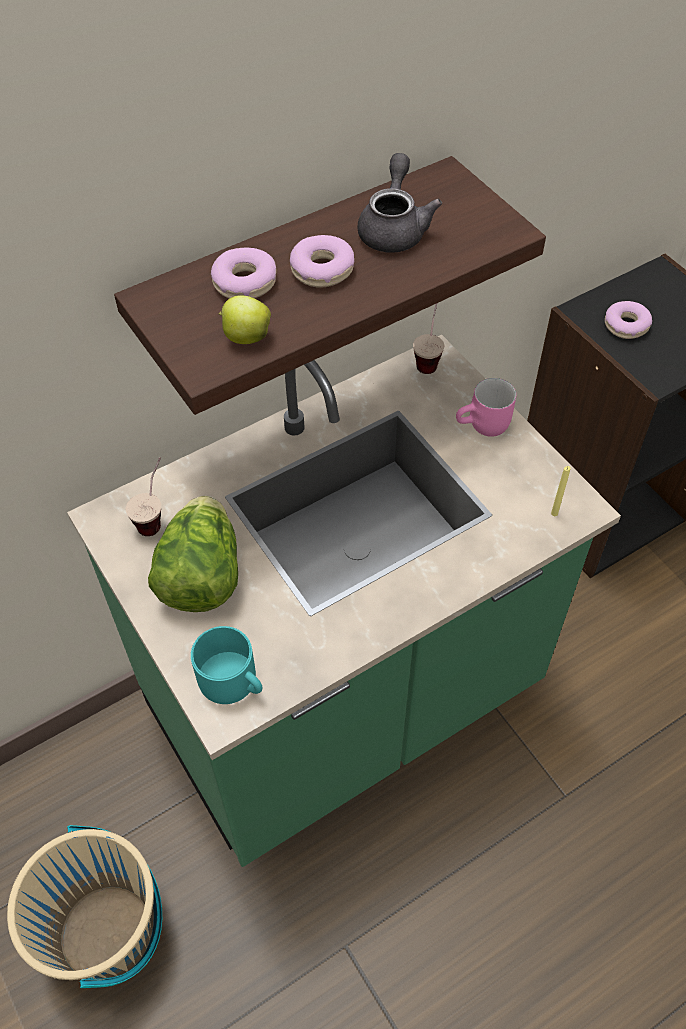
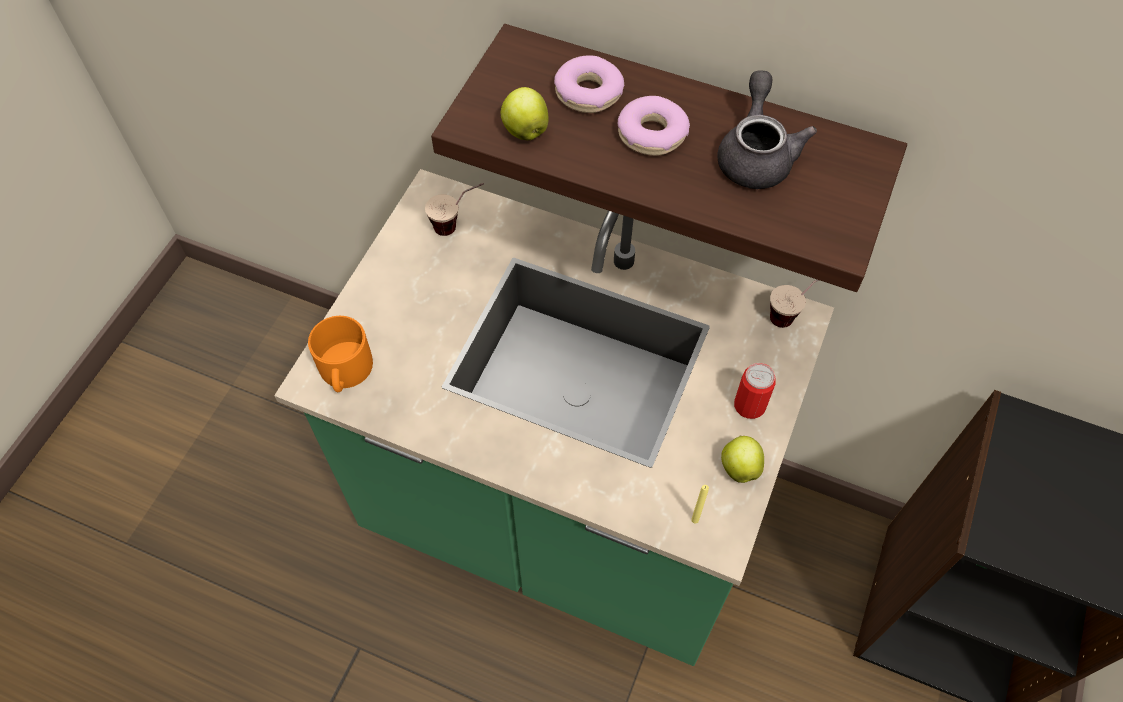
camera: 55 degrees right, 5 degrees up
beige bucket [7,825,162,988] -> none
lettuce [148,496,238,612] -> none
turquoise mug [191,626,262,704] -> orange mug [308,316,373,392]
grey teapot [357,153,442,253] -> grey teapot turned 60 degrees counterclockwise [717,70,817,189]
pink mug [456,378,516,437] -> can [734,363,776,419]
donut [605,301,652,339] -> none
none -> apple [721,436,764,483]

